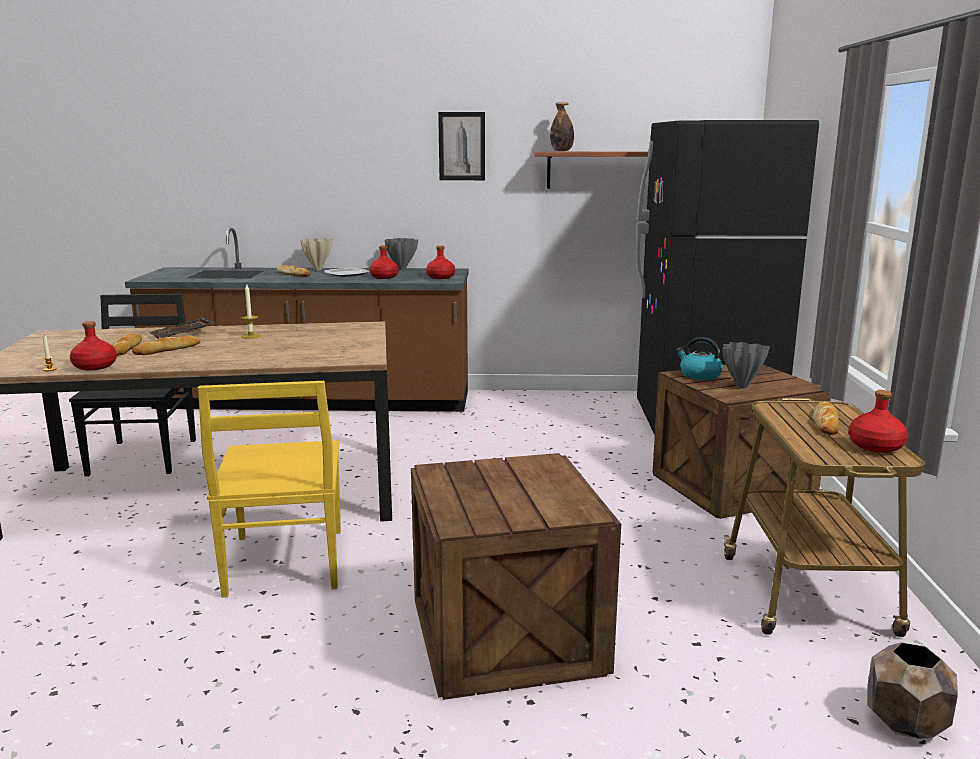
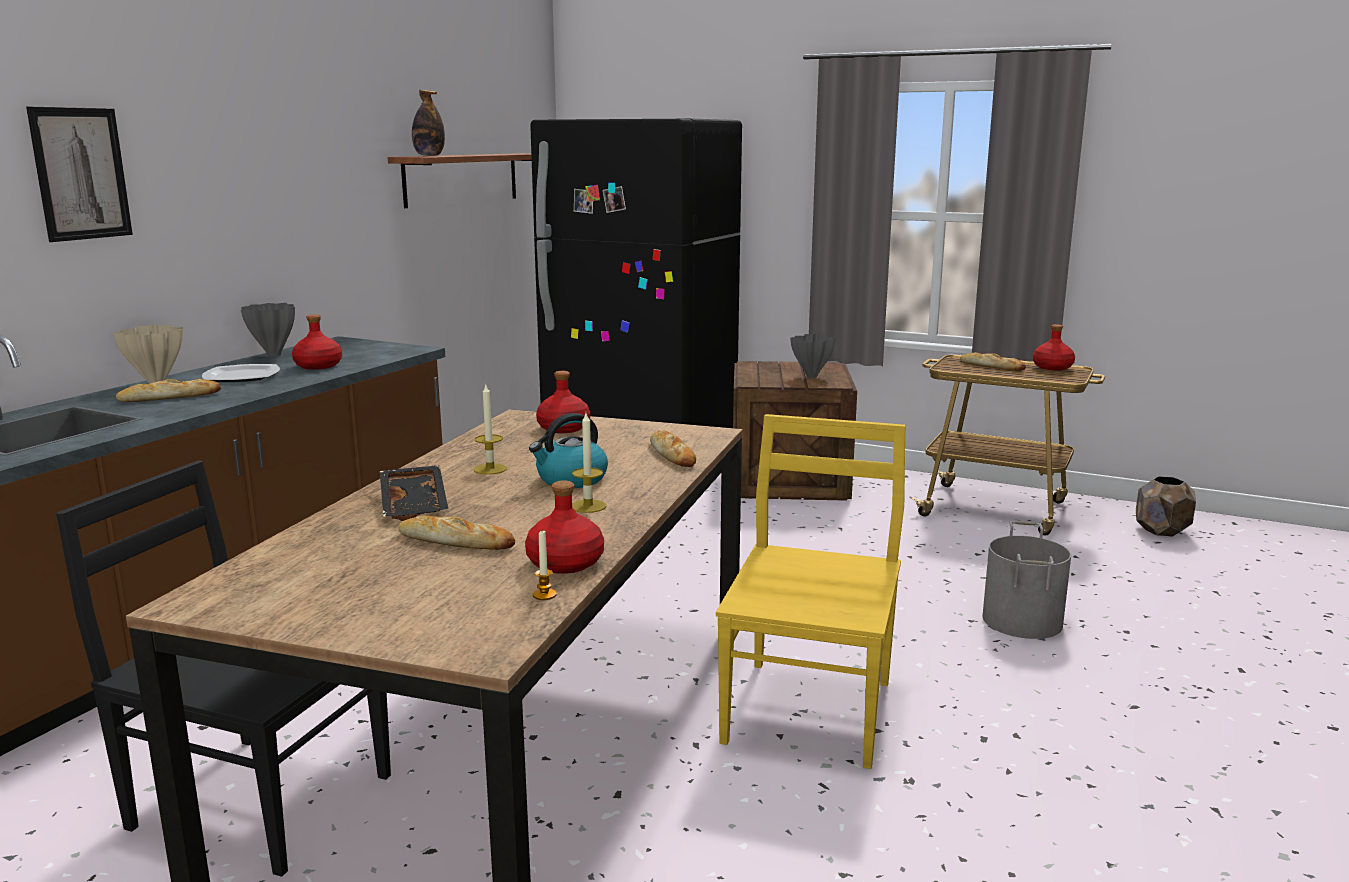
camera: 65 degrees left, 0 degrees up
bread [132,335,201,355] -> bread moved to [650,430,696,467]
yellow chair [198,381,341,598] -> yellow chair turned 90 degrees counterclockwise [716,414,906,769]
crate [411,453,621,700] -> grey bucket [983,521,1071,639]
red bottle [426,246,455,279] -> red bottle moved to [536,371,590,433]
picture [438,112,485,180] -> picture moved to [26,107,133,242]
kettle [676,337,723,380] -> kettle moved to [529,413,608,488]
none -> candle [572,413,607,513]

